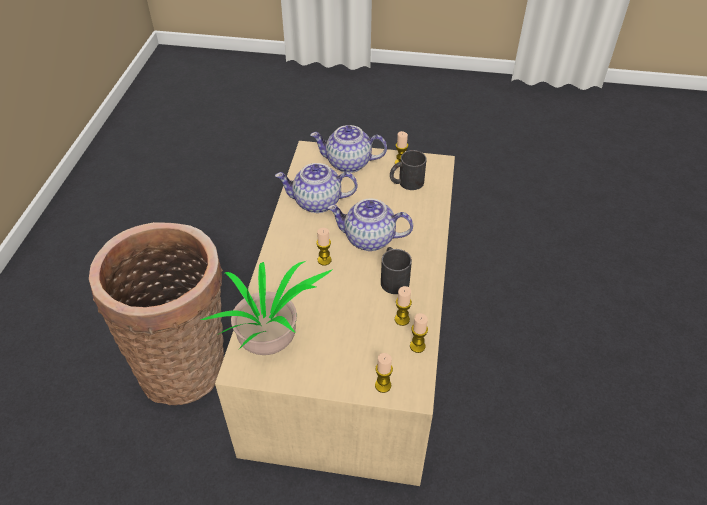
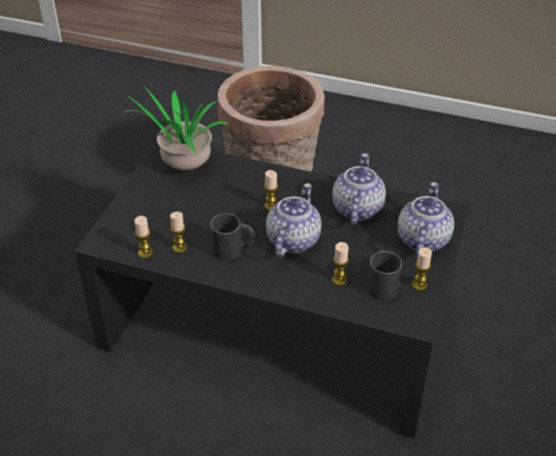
camera: 100 degrees right, 5 degrees down
beige coffee table [215,141,455,486] -> black coffee table [75,143,470,439]
candle [375,353,393,393] -> candle moved to [332,242,349,286]

